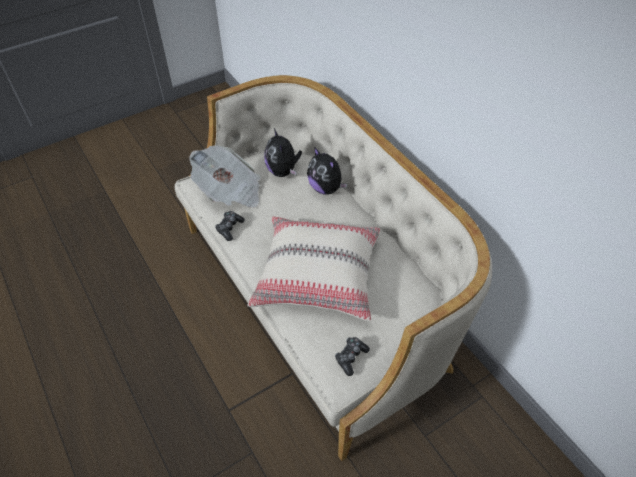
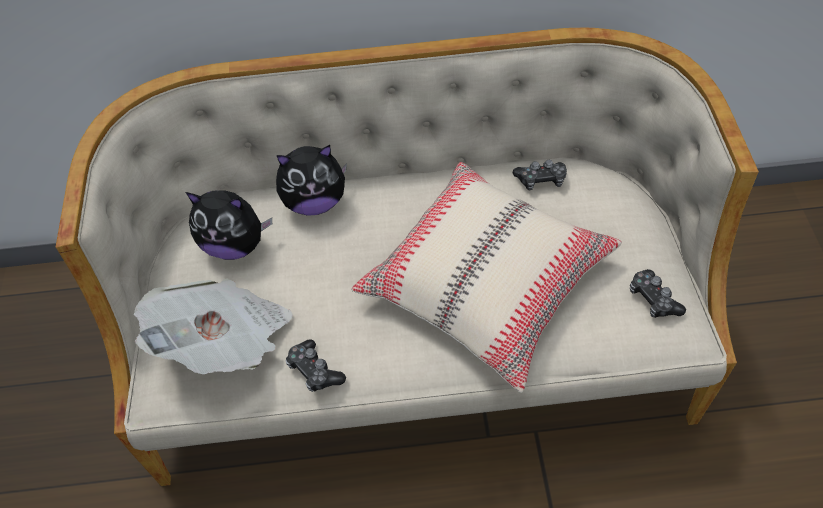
camera: 60 degrees left, 5 degrees up
none -> game controller [513,160,567,191]

